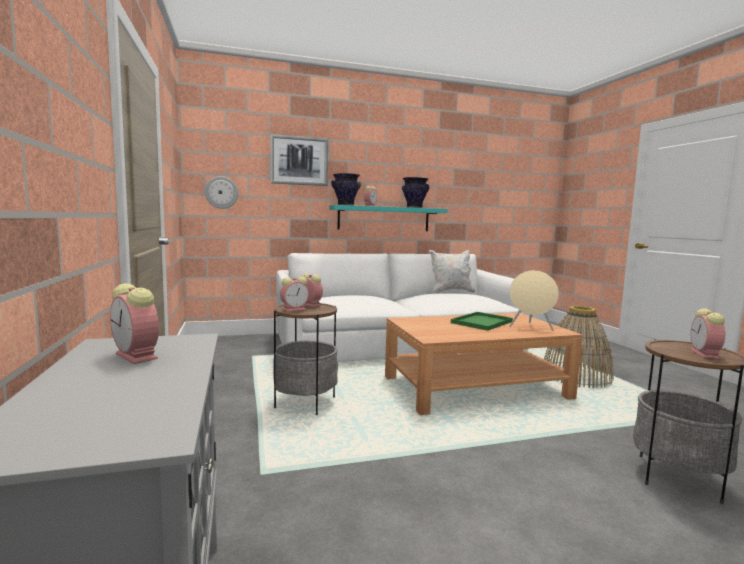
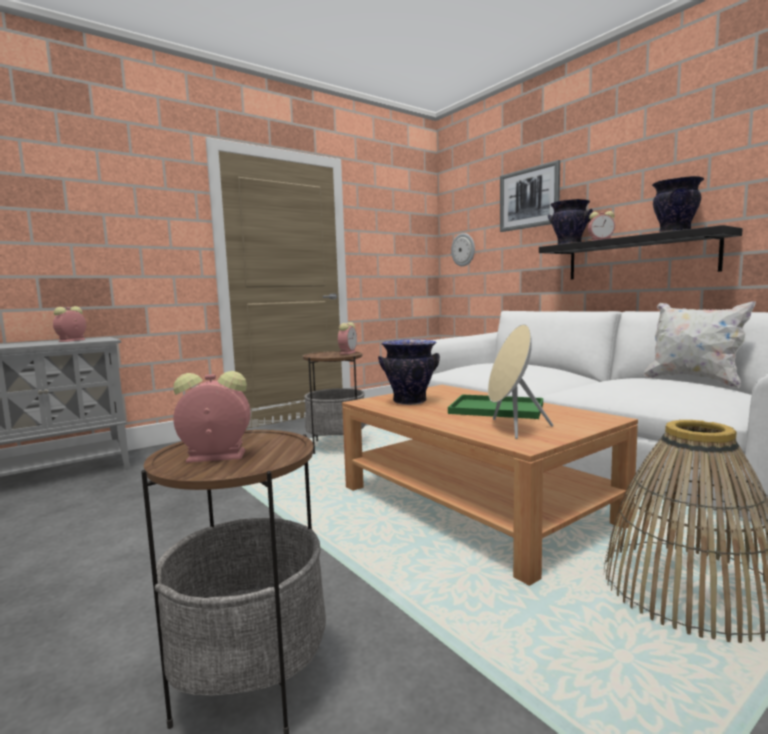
camera: 70 degrees right, 0 degrees up
alarm clock [280,277,309,312] -> none
turquoise shelf [329,205,447,231] -> black shelf [539,225,743,279]
none -> vase [378,339,440,405]

